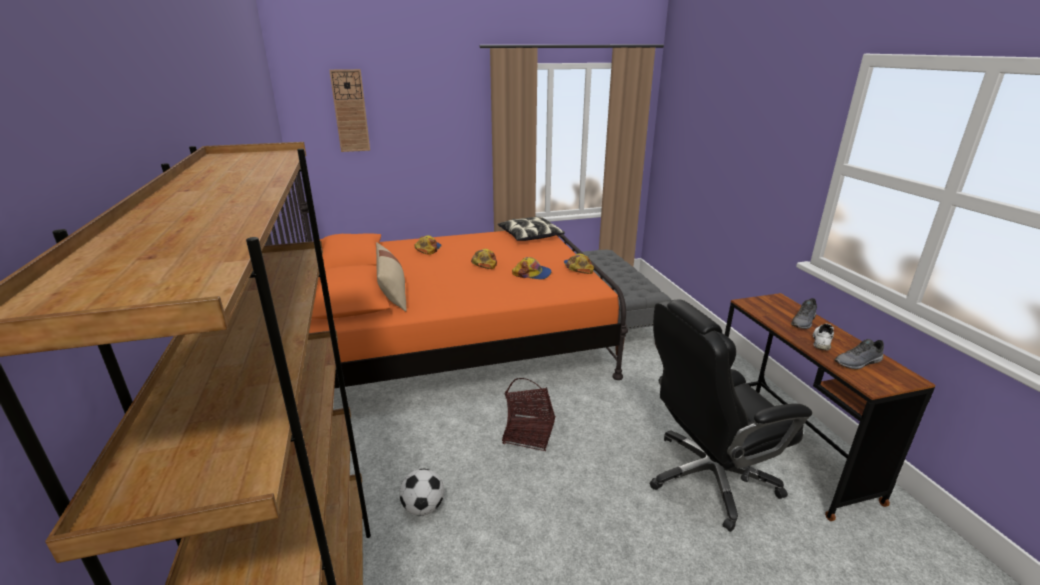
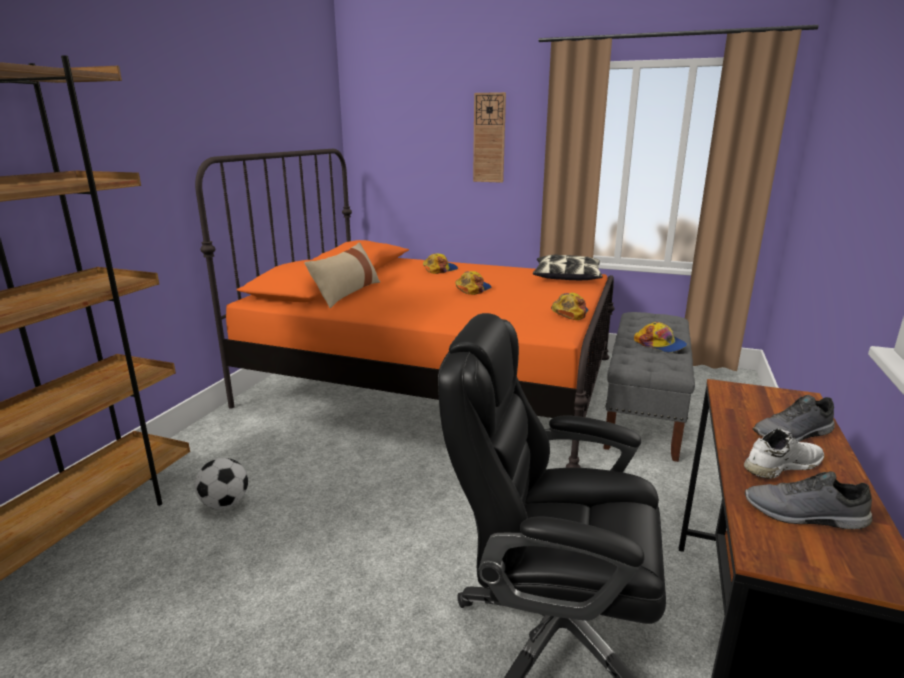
camera: 35 degrees right, 5 degrees down
wall clock [329,69,370,152] -> wall clock moved to [473,92,506,183]
basket [502,378,555,451] -> none
cap [512,257,551,280] -> cap moved to [634,322,687,352]

